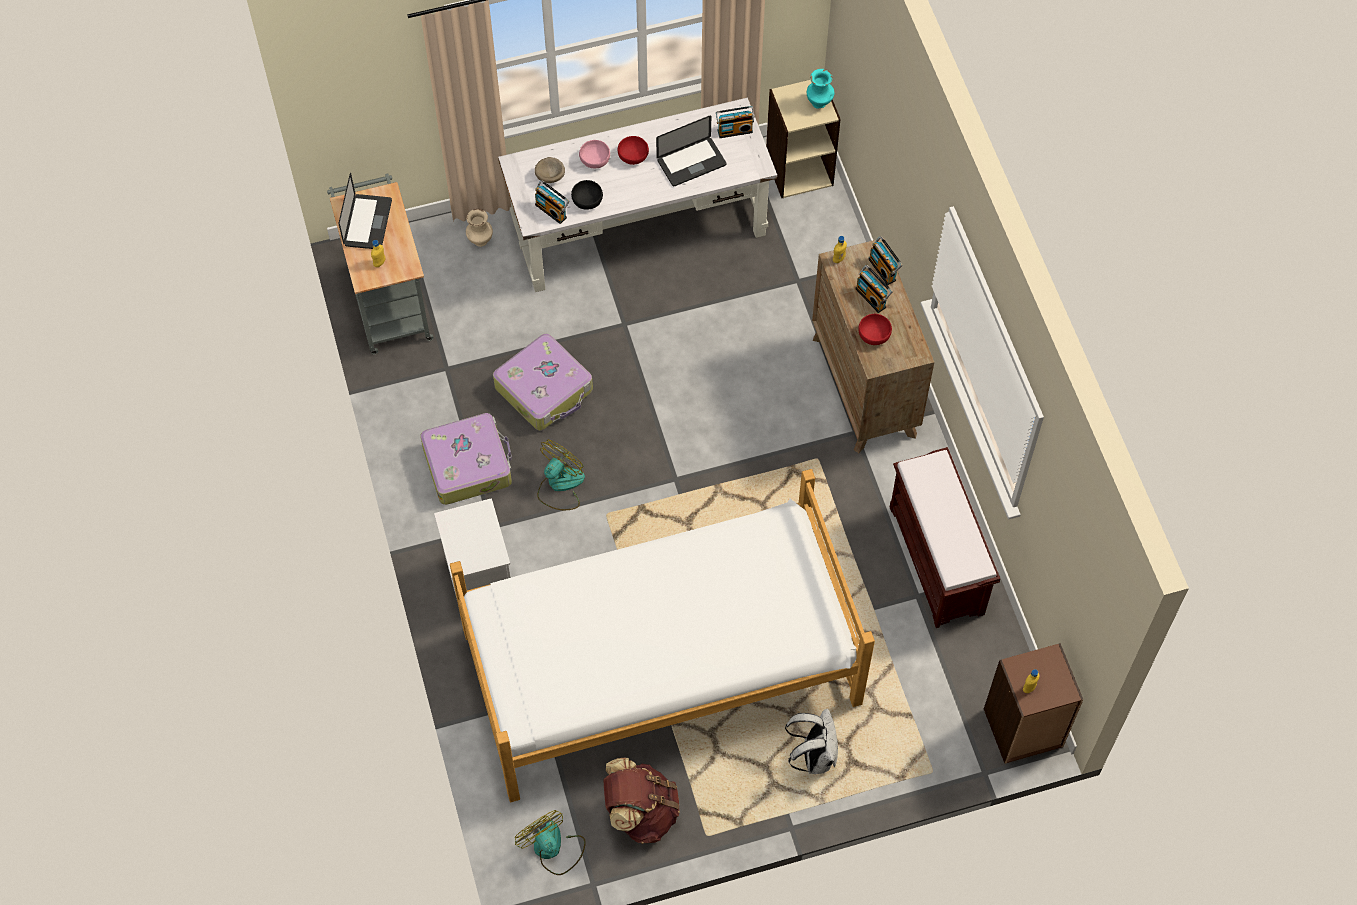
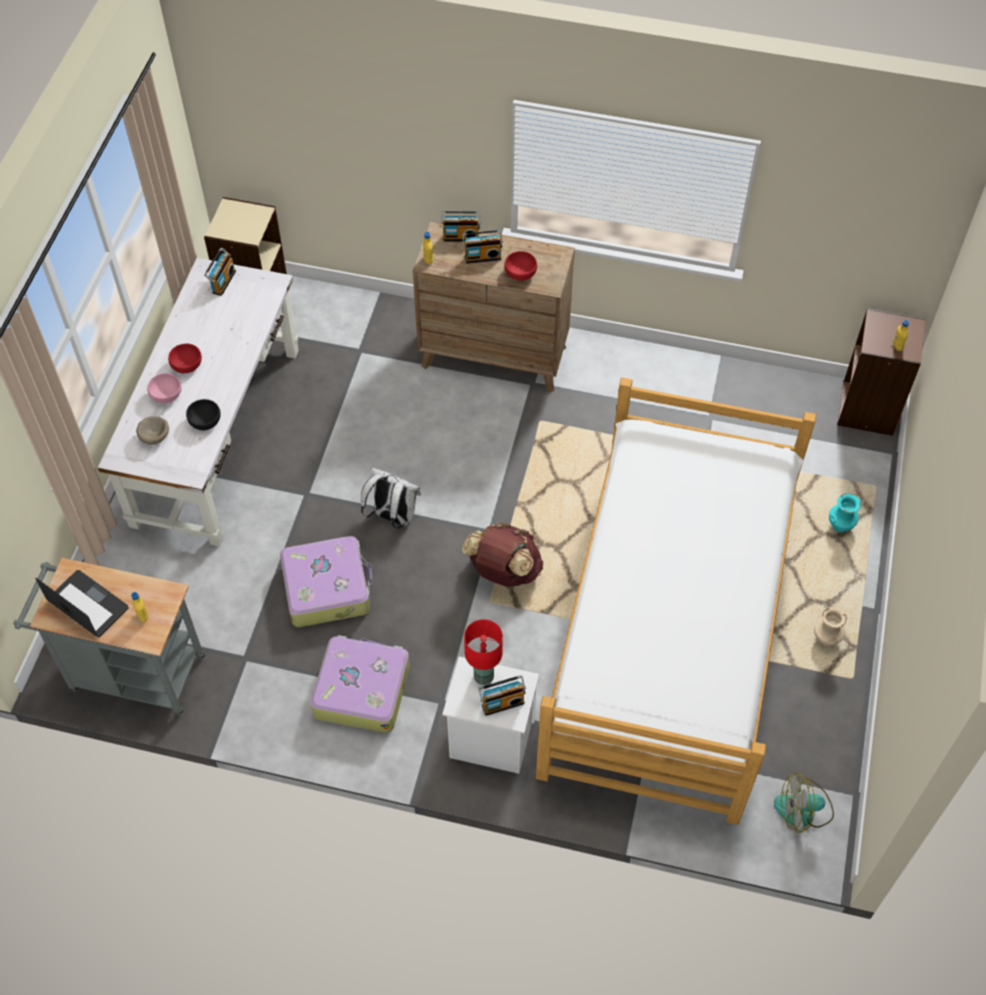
camera: 60 degrees left, 5 degrees down
beige vase [466,209,493,247] -> beige vase moved to [814,607,847,646]
radio [535,180,569,224] -> radio moved to [478,675,526,716]
fan [537,439,585,510] -> none
brown backpack [603,758,680,844] -> brown backpack moved to [462,523,543,587]
laptop [656,115,727,187] -> none
white backpack [785,709,838,774] -> white backpack moved to [361,468,421,528]
turquoise vase [807,69,834,109] -> turquoise vase moved to [829,493,861,532]
brown bench [890,447,1000,628] -> none
none -> red table lamp [464,619,503,685]

